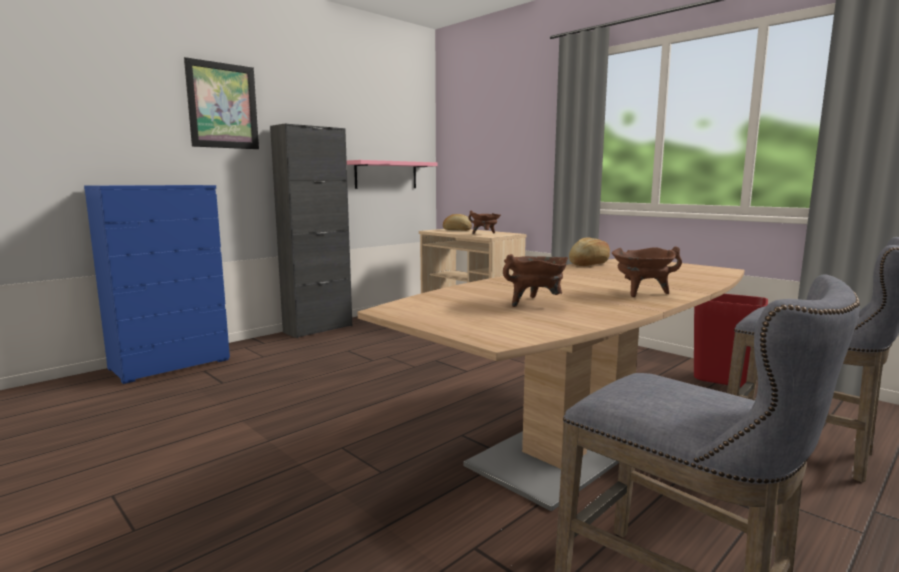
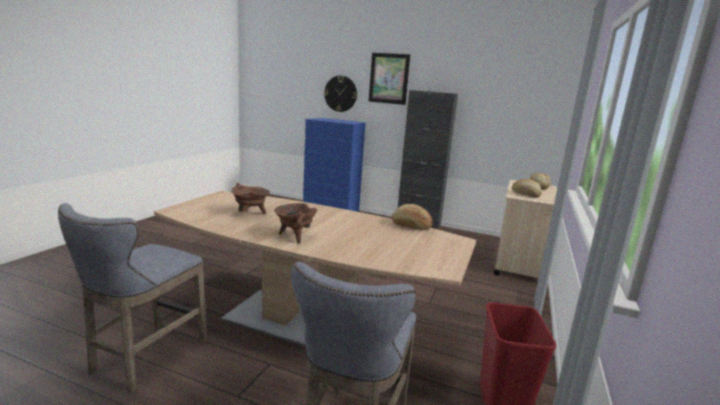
camera: 65 degrees right, 5 degrees up
pink shelf [347,160,437,189] -> none
brown cooking pot [469,210,501,234] -> bread [512,179,542,198]
none -> wall clock [324,76,357,112]

